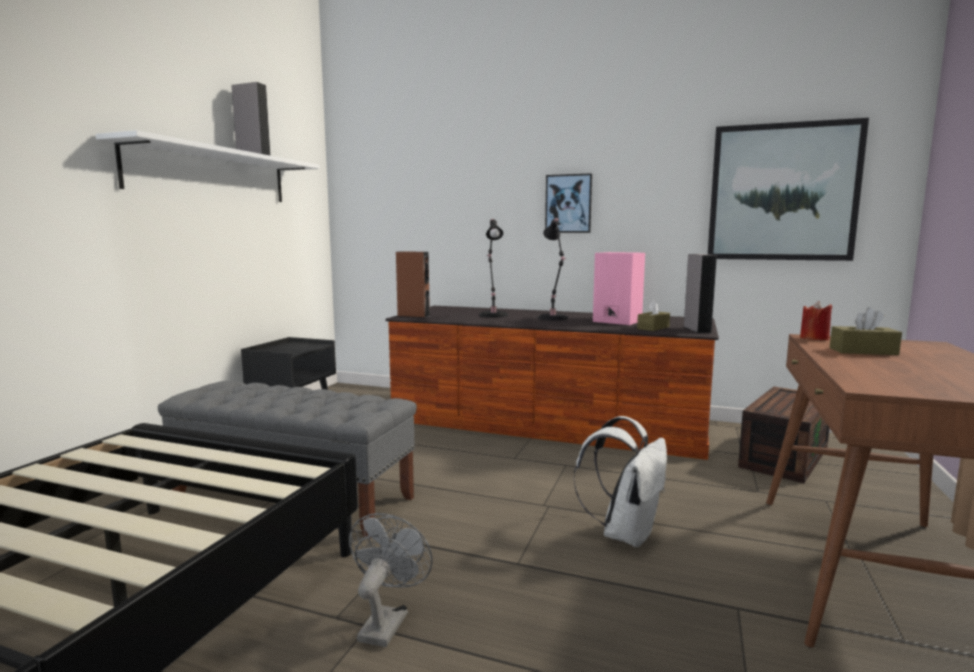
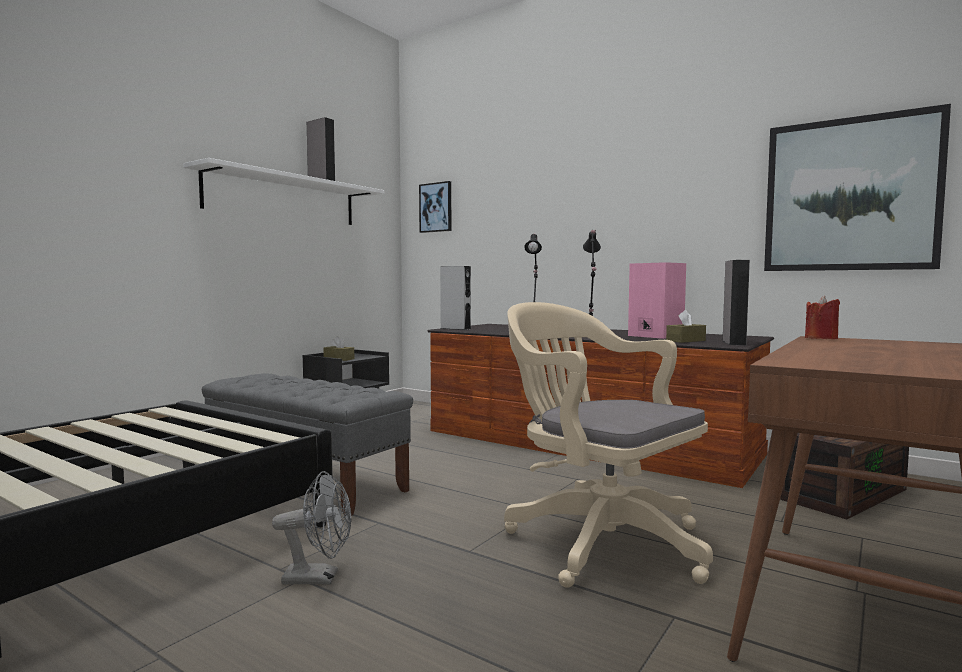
camera: 15 degrees right, 5 degrees down
grey fan [349,513,433,647] -> grey fan turned 60 degrees clockwise [272,471,351,584]
brown speaker [396,251,430,318] -> grey speaker [440,266,471,330]
picture [545,173,592,233] -> picture moved to [419,181,451,233]
white backpack [573,416,667,547] -> beige office chair [504,302,713,588]
brown tissue box [830,307,902,355] -> brown tissue box moved to [323,336,354,361]

